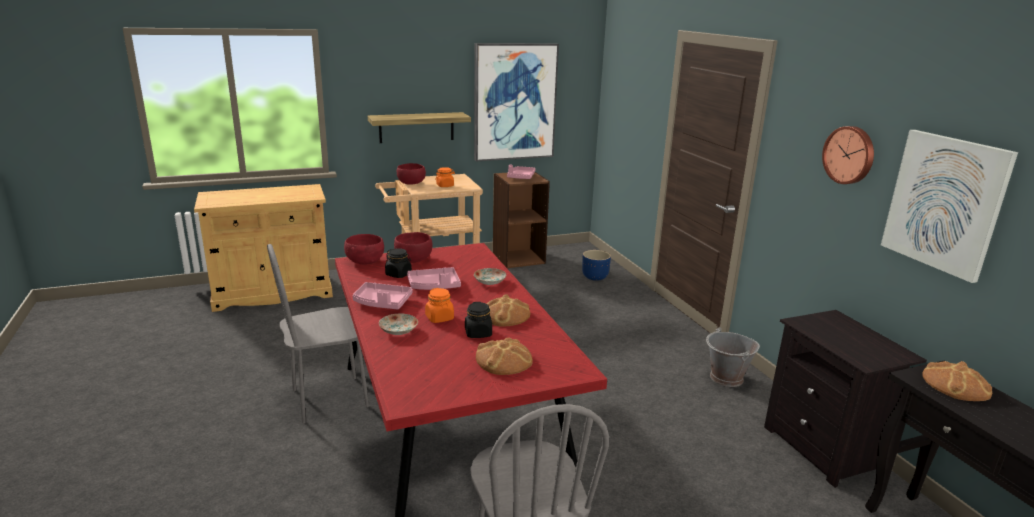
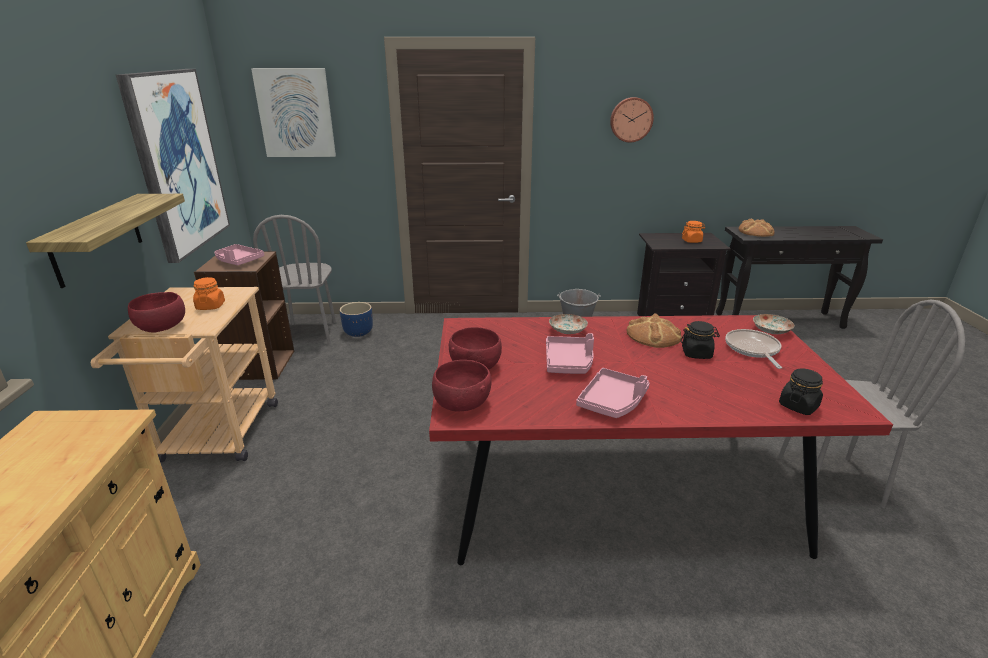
camera: 70 degrees left, 5 degrees up
grey chair [267,244,369,423] -> grey chair moved to [253,215,336,344]
plate [379,314,418,335] -> plate moved to [753,314,795,334]
black jar [385,248,412,278] -> black jar moved to [779,368,823,415]
orange jar [425,288,454,323] -> orange jar moved to [682,221,705,243]
bread [476,338,533,375] -> frying pan [725,329,782,369]
picture [881,130,1018,283] -> picture moved to [251,68,336,157]

